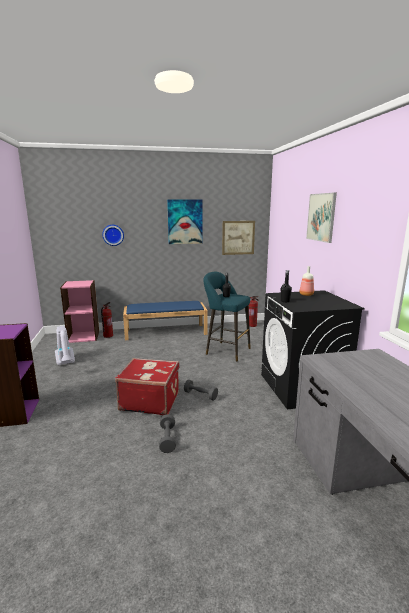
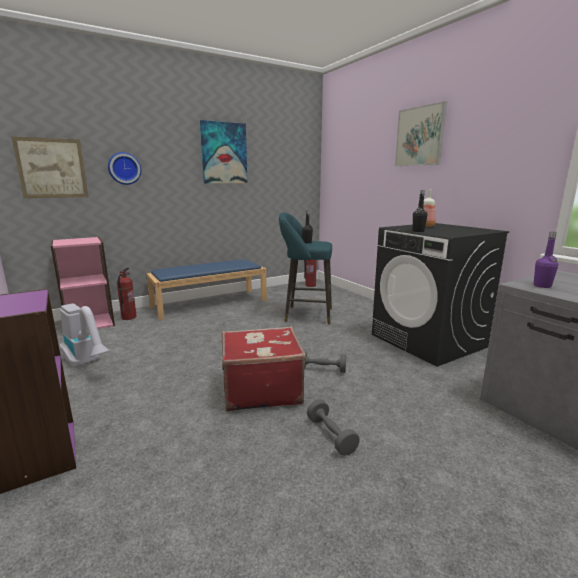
camera: 20 degrees left, 0 degrees up
picture [222,221,255,255] -> picture moved to [11,136,88,198]
none -> purple bottle [534,232,558,288]

